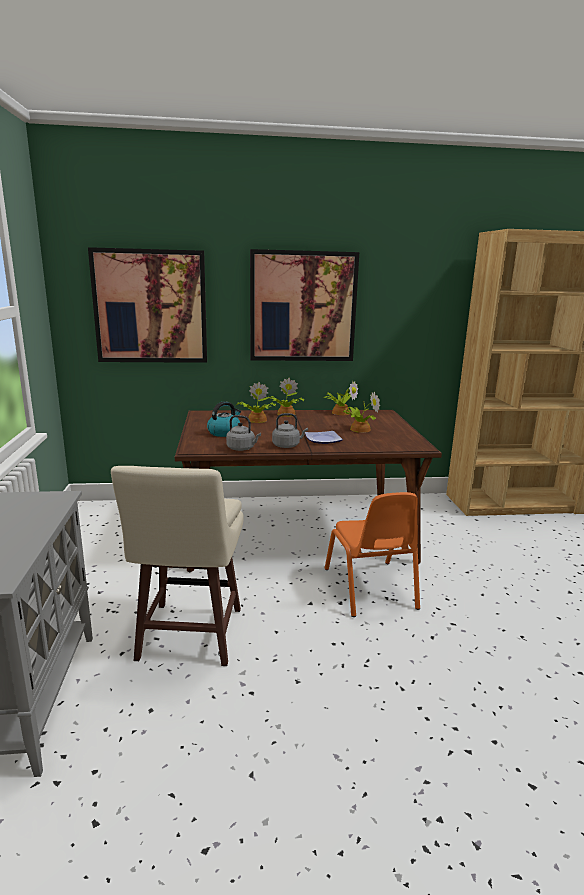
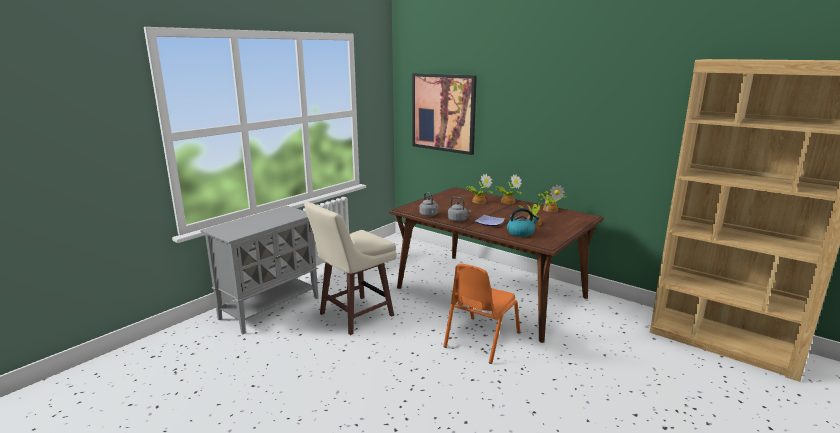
camera: 45 degrees right, 0 degrees up
kettle [207,401,241,437] -> kettle moved to [507,208,540,237]
picture [250,249,359,361] -> none

